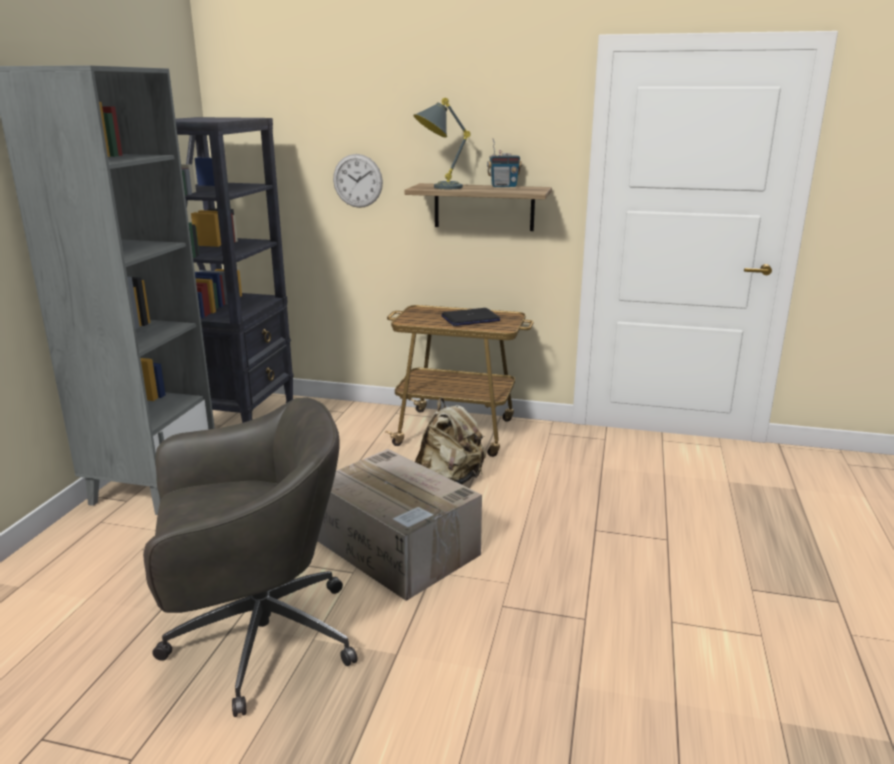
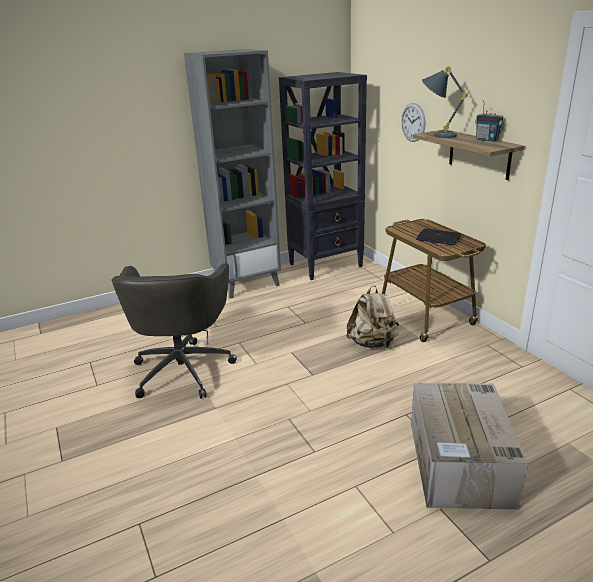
camera: 50 degrees right, 5 degrees up
grey office chair [143,397,358,717] -> grey office chair turned 60 degrees clockwise [111,263,237,399]
cardboard box [317,449,482,601] -> cardboard box moved to [411,383,528,510]

